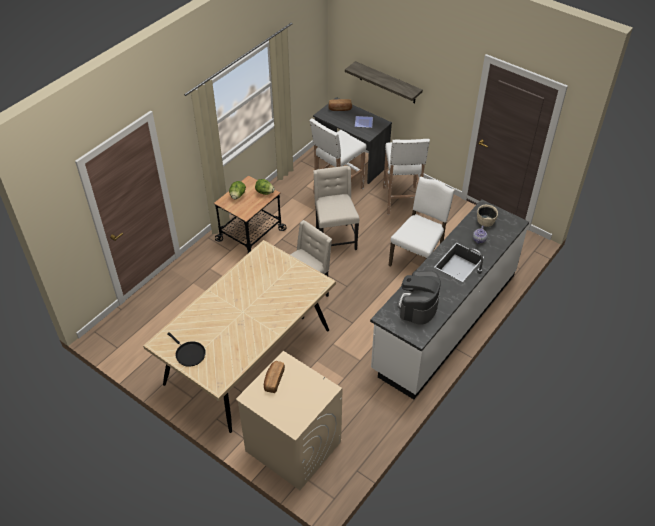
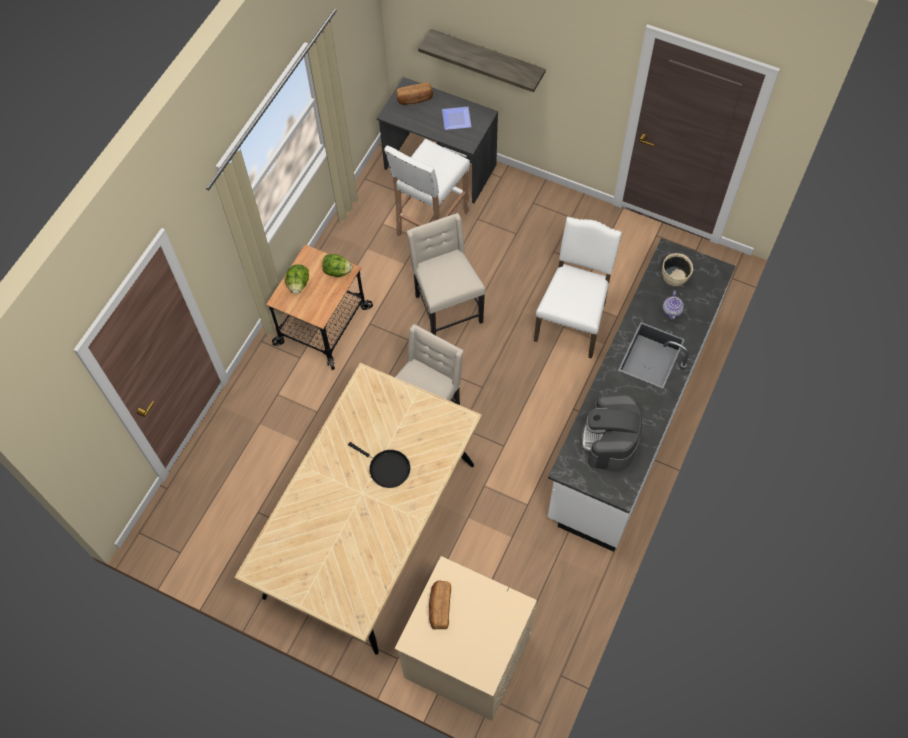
camera: 10 degrees left, 15 degrees up
black frying pan [167,332,206,367] -> black frying pan moved to [348,442,410,488]
white stool [383,139,430,215] -> none

